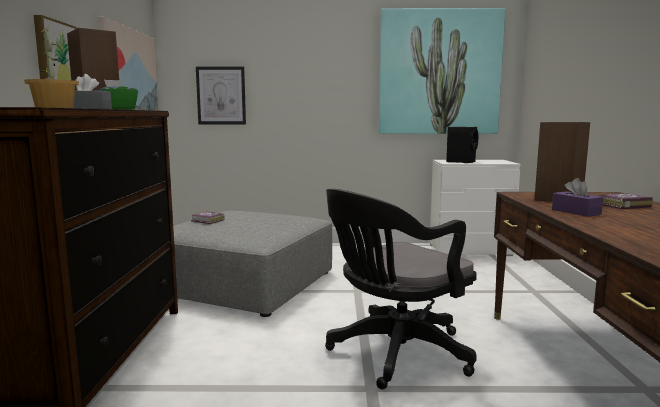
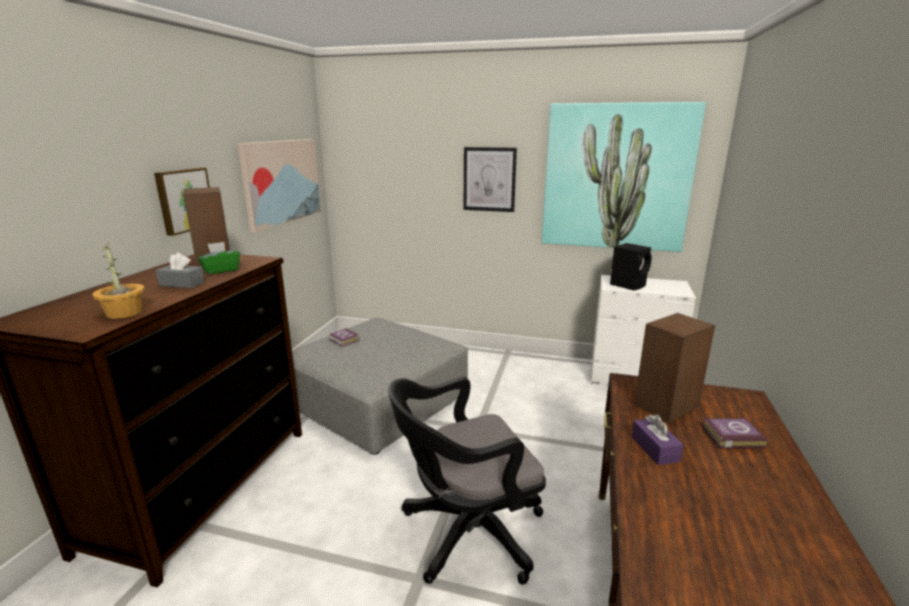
camera: 15 degrees right, 10 degrees up
picture [196,67,246,124] -> picture moved to [464,147,517,212]

